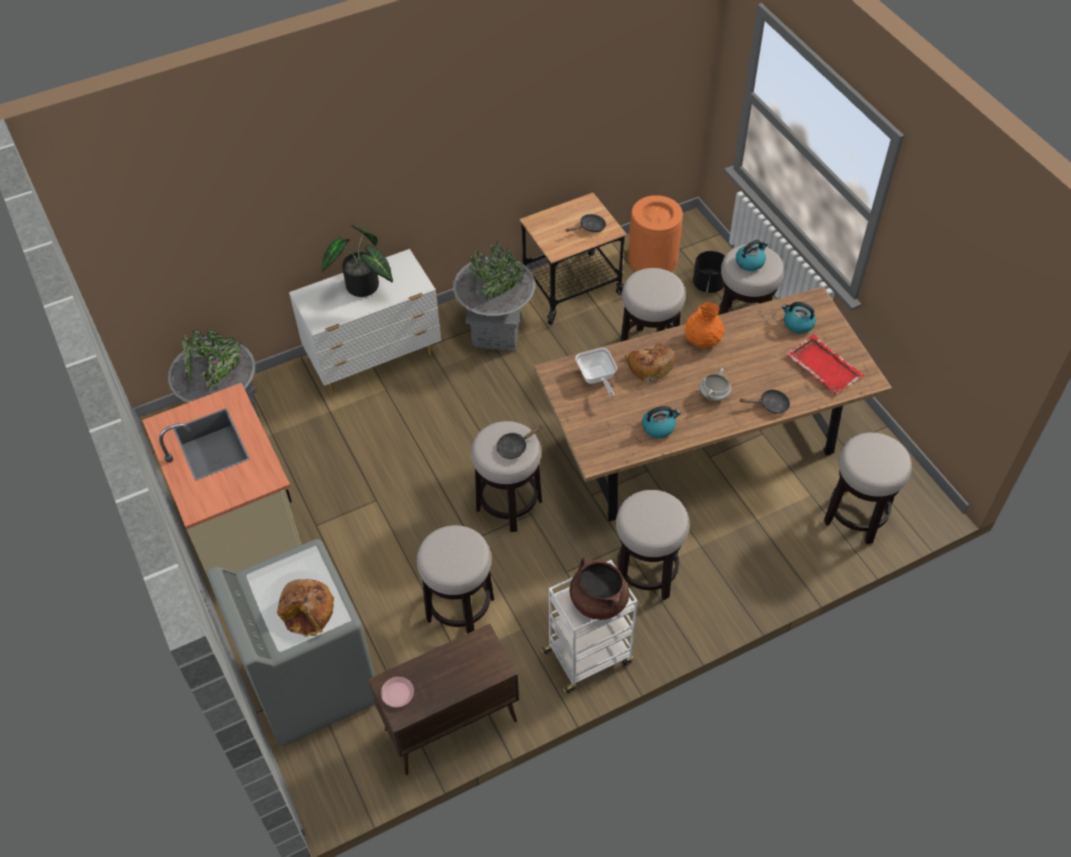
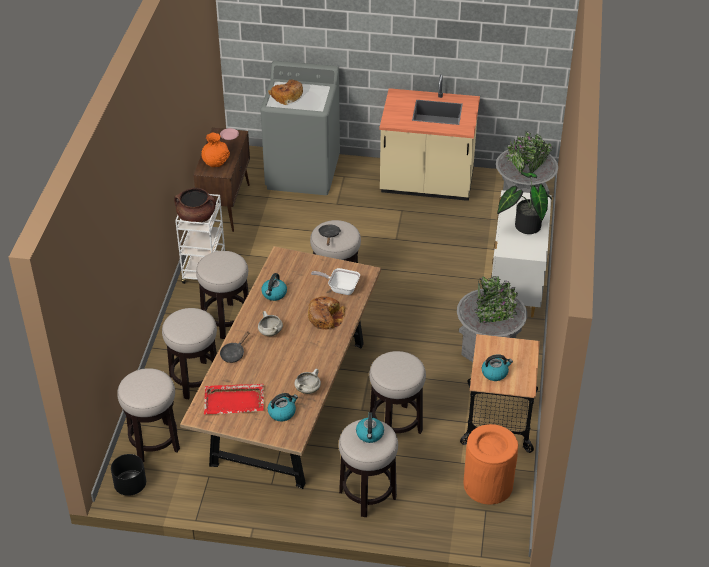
camera: 125 degrees right, 10 degrees down
stool [417,525,494,634] -> stool moved to [162,308,217,399]
black frying pan [565,214,606,232] -> kettle [482,354,513,381]
orange vase [685,302,725,348] -> orange vase moved to [201,132,230,167]
black planter [693,251,725,293] -> black planter moved to [111,454,146,496]
none -> white cooking pot [294,369,321,394]

